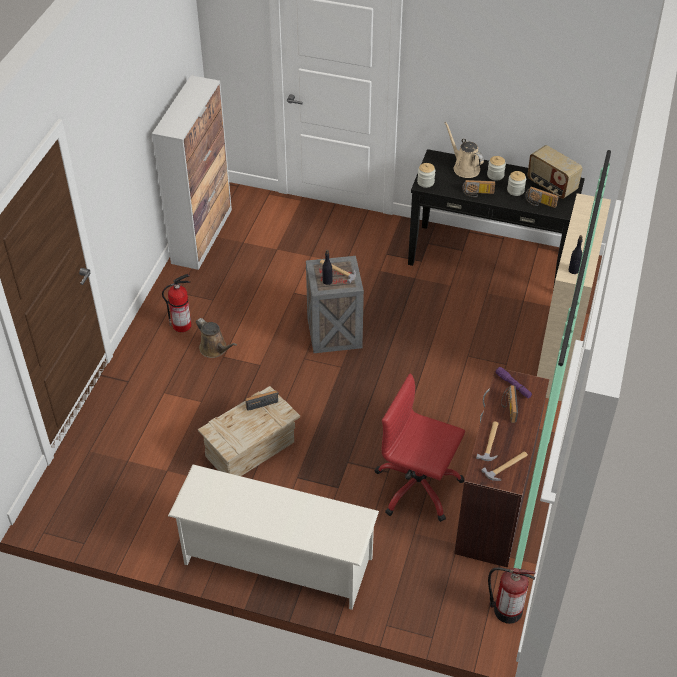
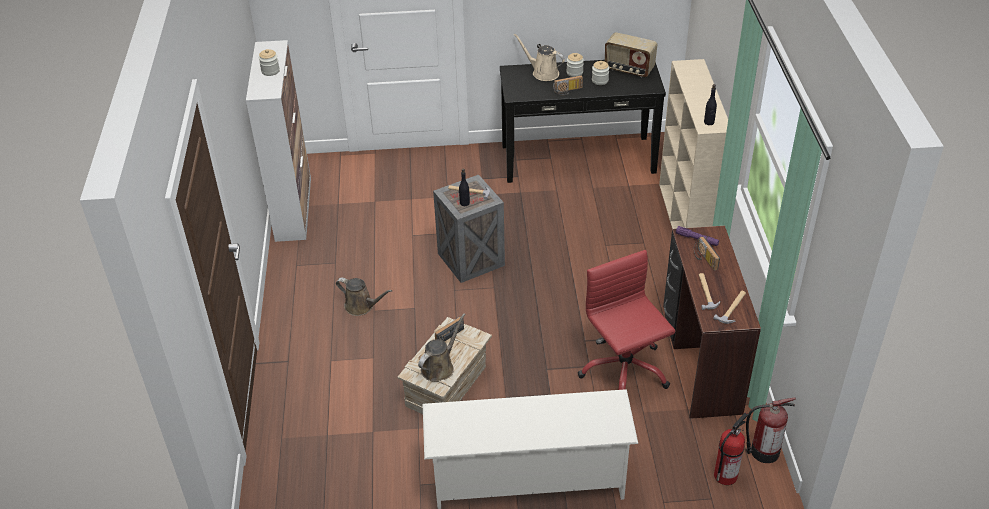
camera: 20 degrees left, 5 degrees down
fire extinguisher [162,274,191,332] -> fire extinguisher moved to [714,413,749,485]
red office chair [375,374,465,522] -> red office chair turned 60 degrees clockwise [578,250,675,390]
jar [417,163,436,188] -> jar moved to [259,49,280,76]
radio [526,187,559,208] -> none
none -> brown watering can [418,313,466,382]

